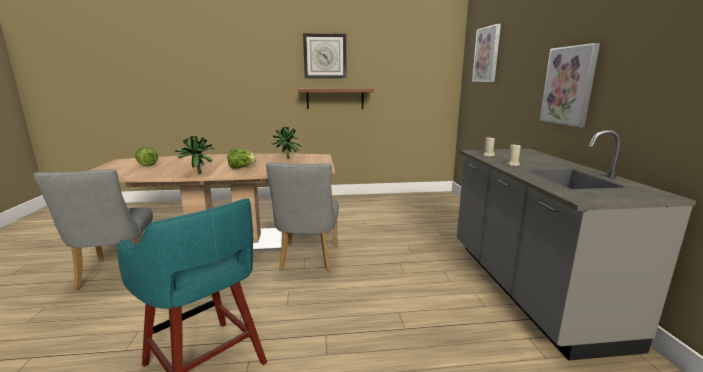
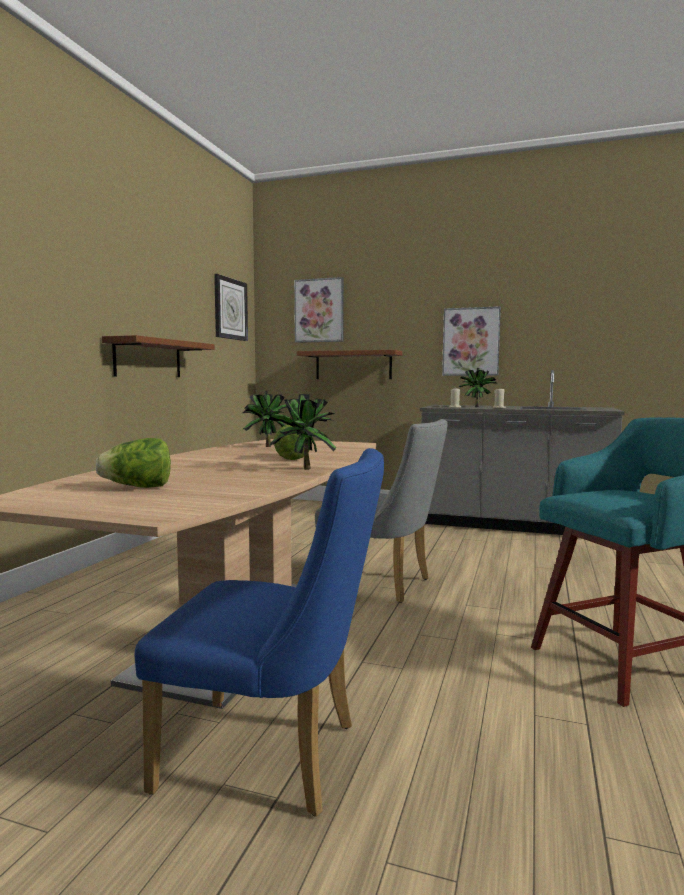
camera: 65 degrees left, 10 degrees down
grey chair [34,169,153,289] -> blue chair [135,448,384,817]
wall clock [303,33,346,79] -> wall clock moved to [214,274,248,341]
none -> brown shelf [297,350,402,379]
none -> potted plant [459,368,497,407]

